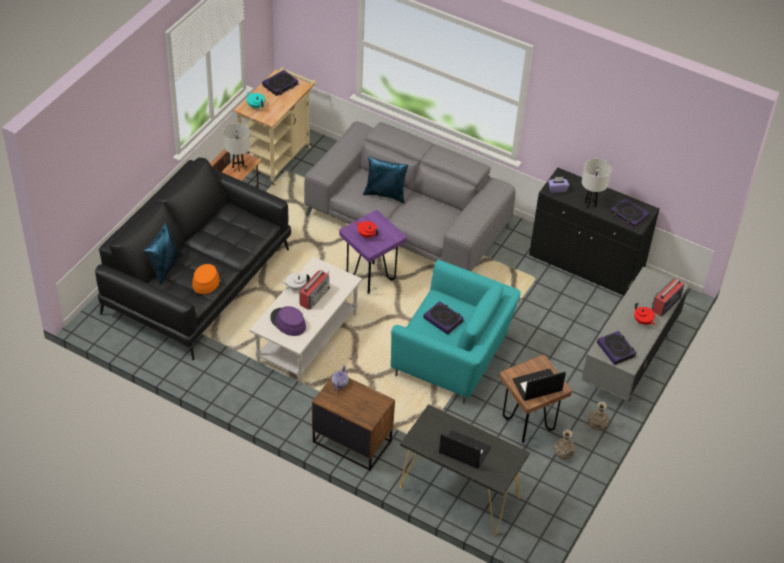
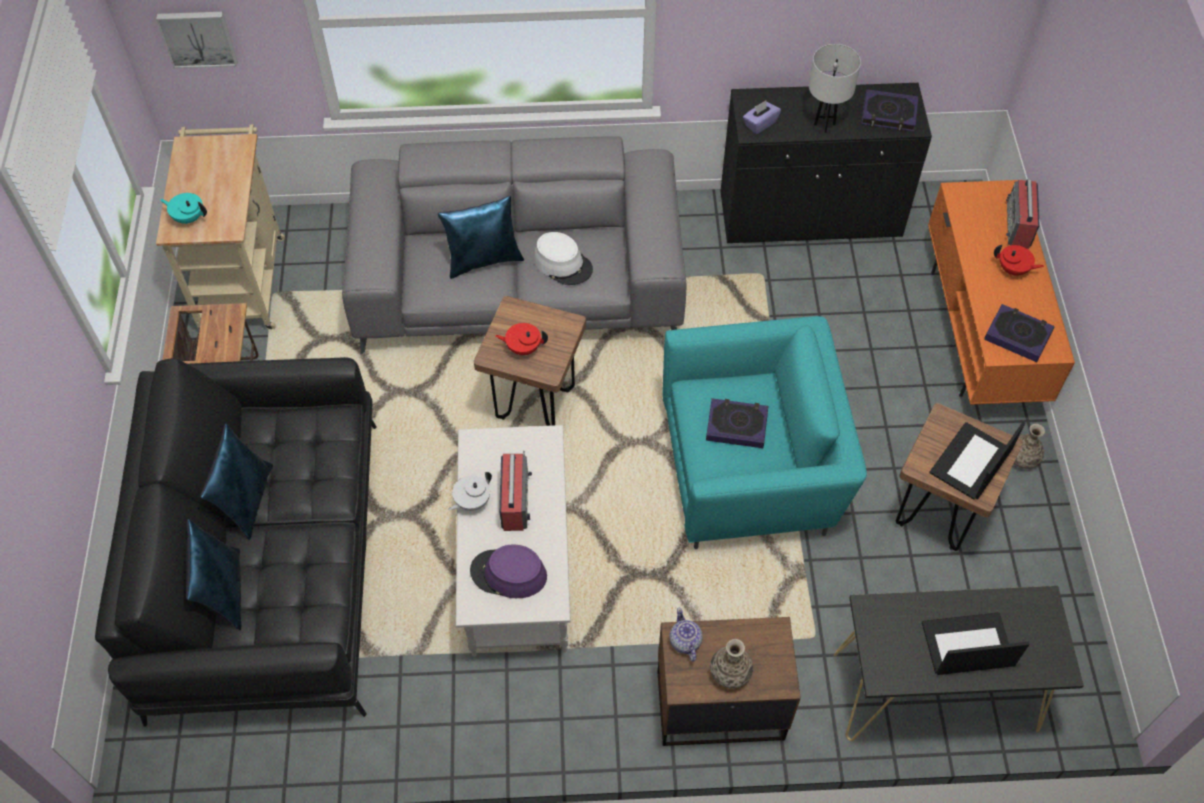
camera: 30 degrees left, 10 degrees up
orange hat [192,264,223,294] -> none
white table lamp [224,123,250,171] -> none
book [262,70,298,96] -> none
purple stool [339,210,407,294] -> brown stool [474,296,586,426]
vase [554,430,576,460] -> vase moved to [710,639,753,689]
grey tv stand [581,267,689,401] -> orange tv stand [928,180,1075,405]
none -> picture [156,12,237,68]
none -> blue pillow [200,424,273,540]
none -> white hat [534,232,593,285]

